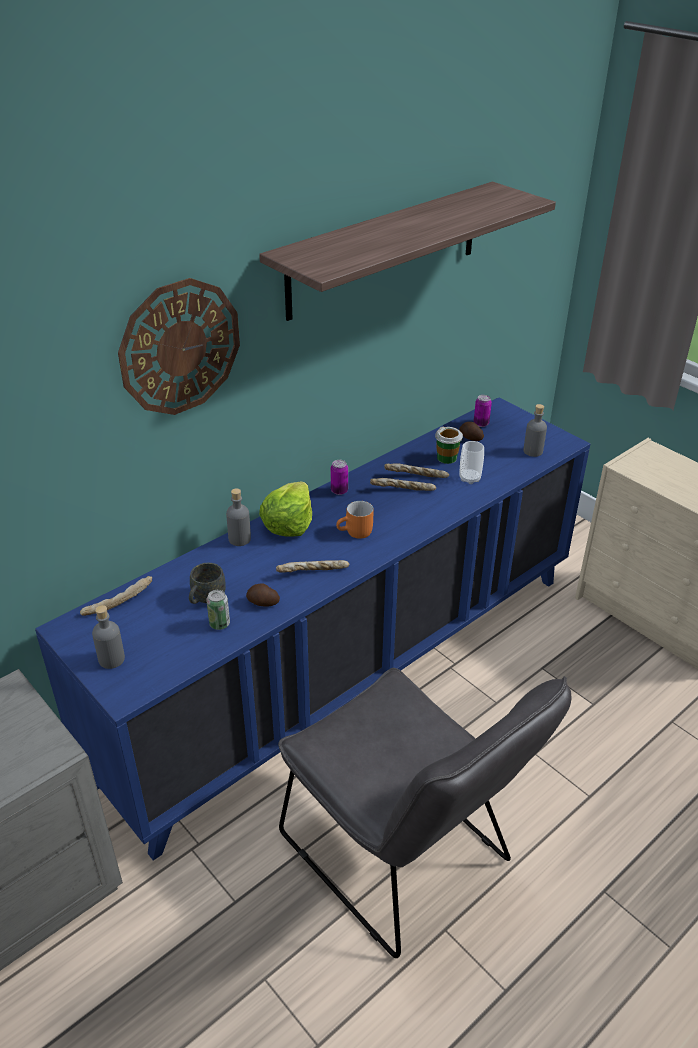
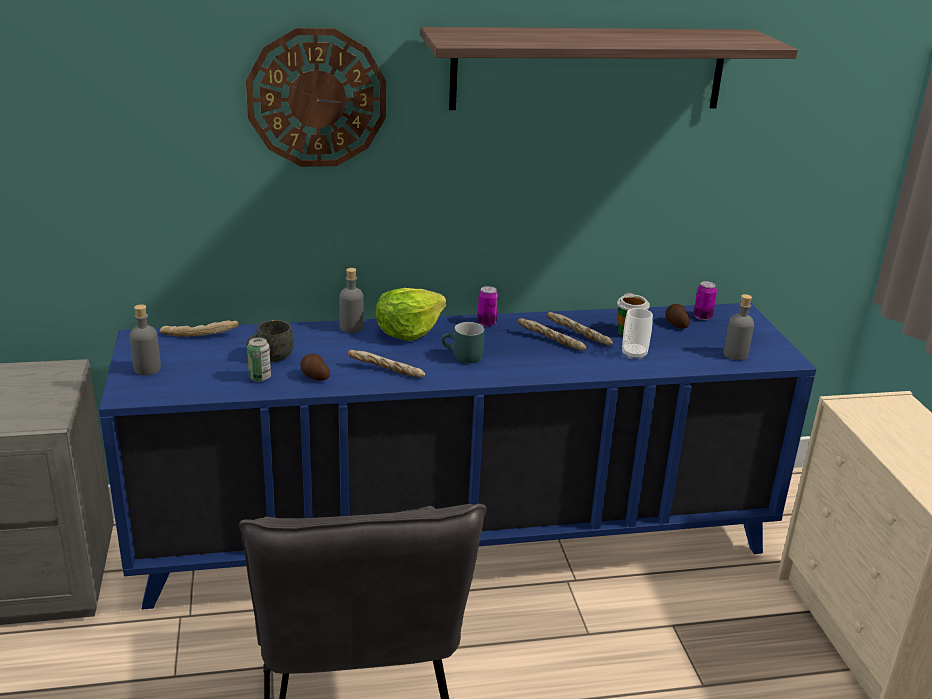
camera: 30 degrees right, 10 degrees down
orange mug [336,501,374,539] -> turquoise mug [441,322,485,363]

